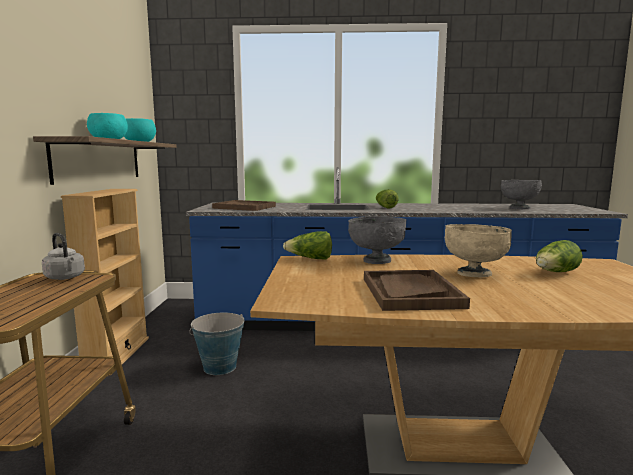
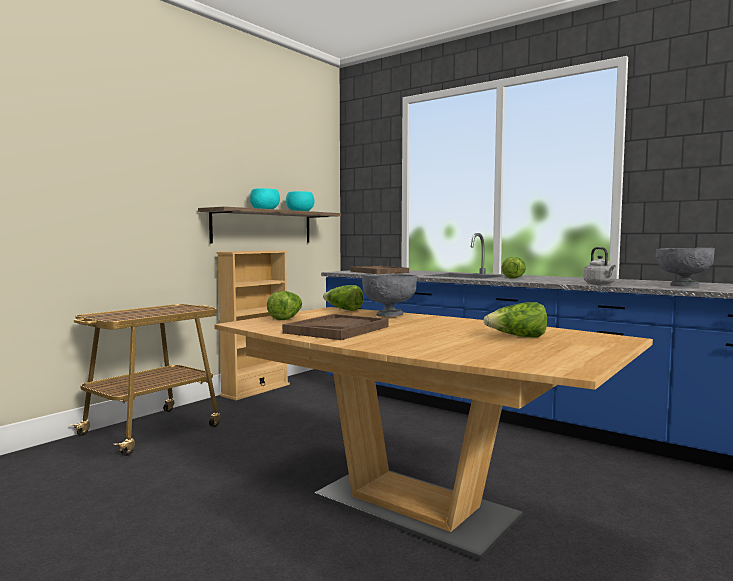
camera: 35 degrees right, 5 degrees down
grey kettle [42,233,85,280] -> grey kettle moved to [584,247,616,285]
bucket [189,313,244,375] -> none
beige bowl [445,224,512,277] -> none
none -> lettuce [267,291,302,320]

